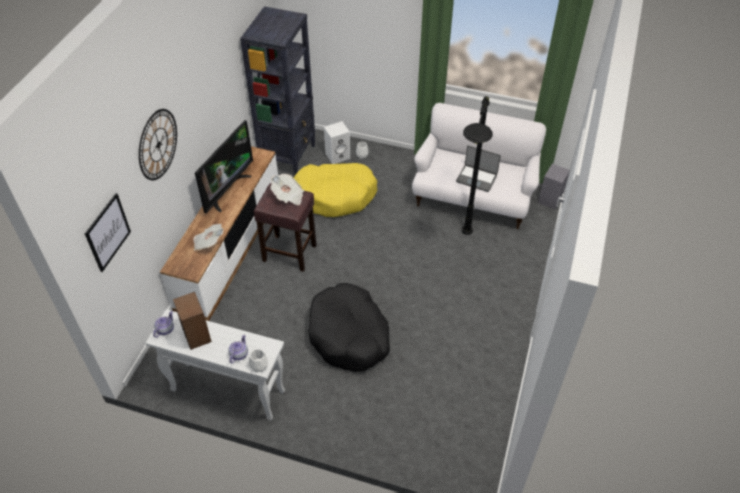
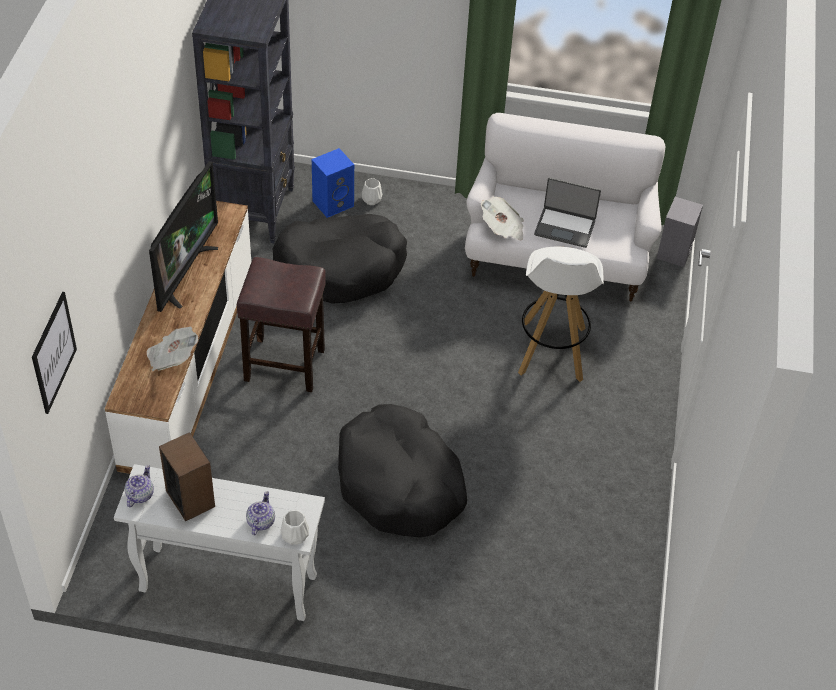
camera: 10 degrees left, 0 degrees up
wall clock [139,109,177,180] -> none
newspaper [270,174,304,206] -> newspaper moved to [481,197,523,241]
yellow dog bed [294,163,377,217] -> black dog bed [272,214,407,304]
white speaker [324,121,350,164] -> blue speaker [312,148,354,218]
black floor lamp [462,96,493,235] -> white stool [518,247,604,382]

